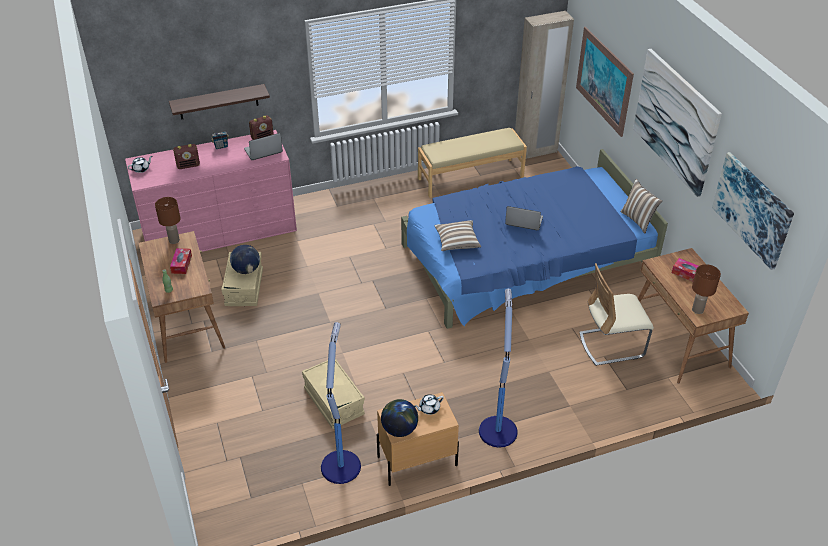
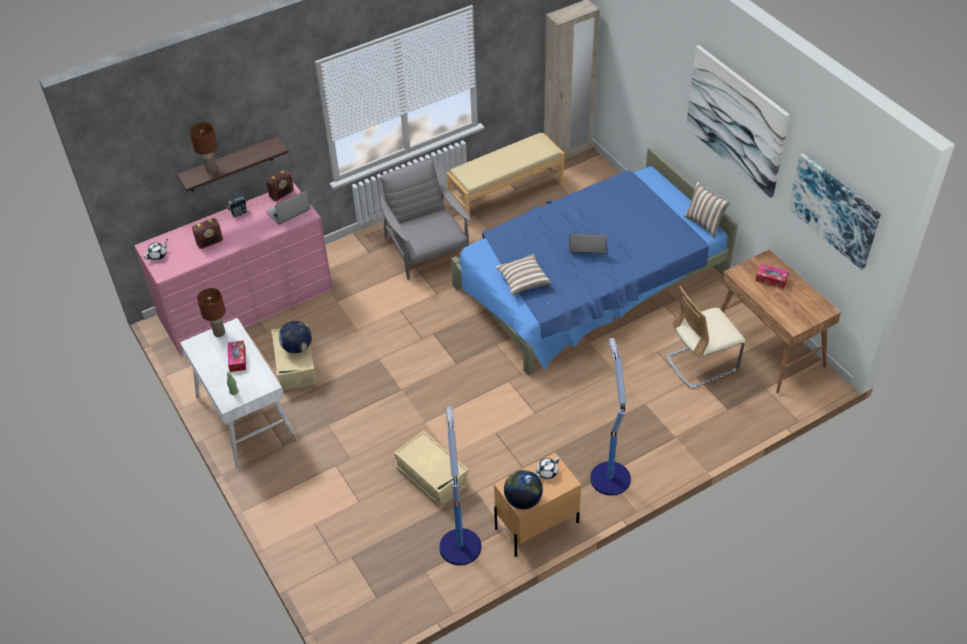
camera: 10 degrees left, 5 degrees up
brown desk [139,231,226,363] -> white desk [180,318,297,468]
picture [576,27,634,137] -> none
brown table lamp [692,264,721,314] -> brown table lamp moved to [189,122,217,174]
none -> grey armchair [380,160,471,280]

